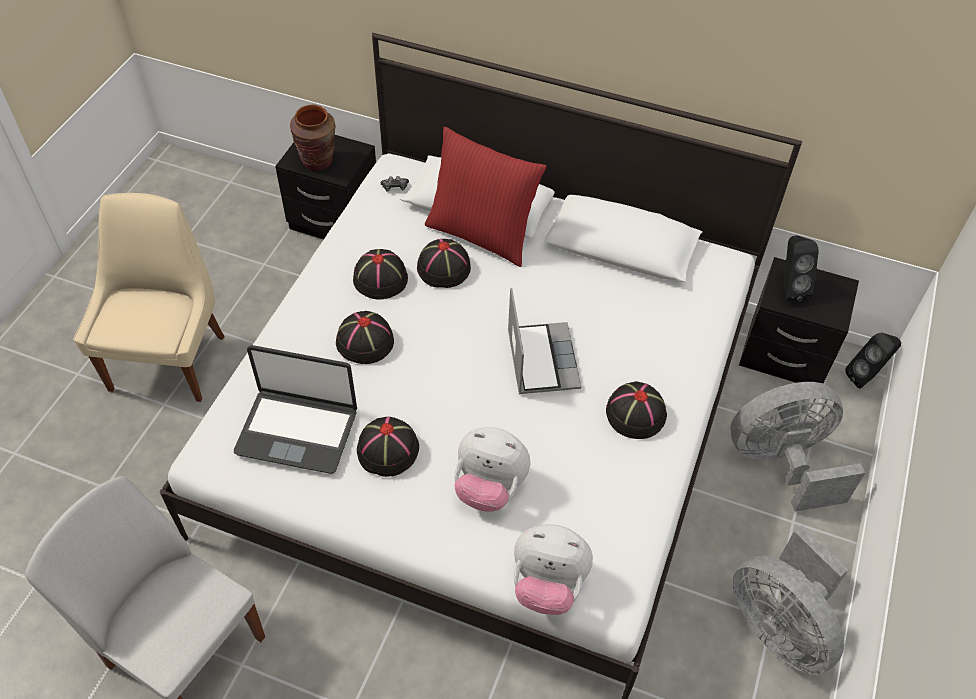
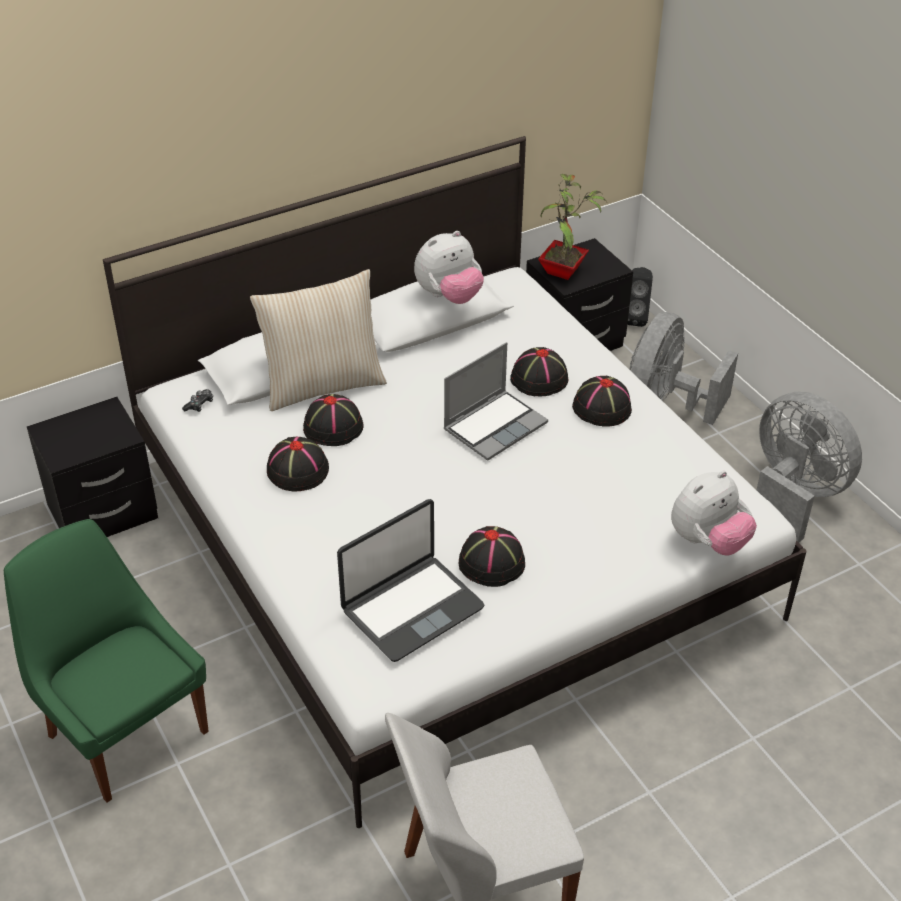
camera: 50 degrees left, 10 degrees down
beige chair [73,193,225,402] -> green chair [4,519,209,803]
brown vase [290,105,335,170] -> none
black hat [336,311,394,364] -> black hat moved to [510,347,568,396]
red pillow [425,127,546,267] -> beige pillow [250,269,387,411]
plush toy [454,427,531,512] -> plush toy moved to [414,231,484,304]
laptop [508,288,582,394] -> laptop turned 105 degrees clockwise [443,342,548,461]
grey fan [733,525,848,675] -> grey fan turned 135 degrees counterclockwise [757,391,862,543]
black speaker [784,235,819,302] -> potted plant [538,174,607,280]

